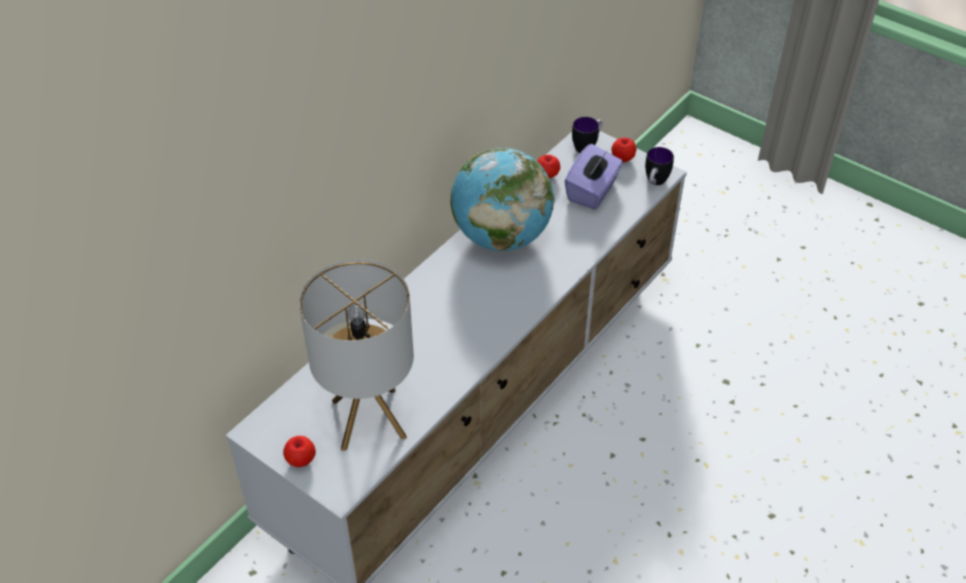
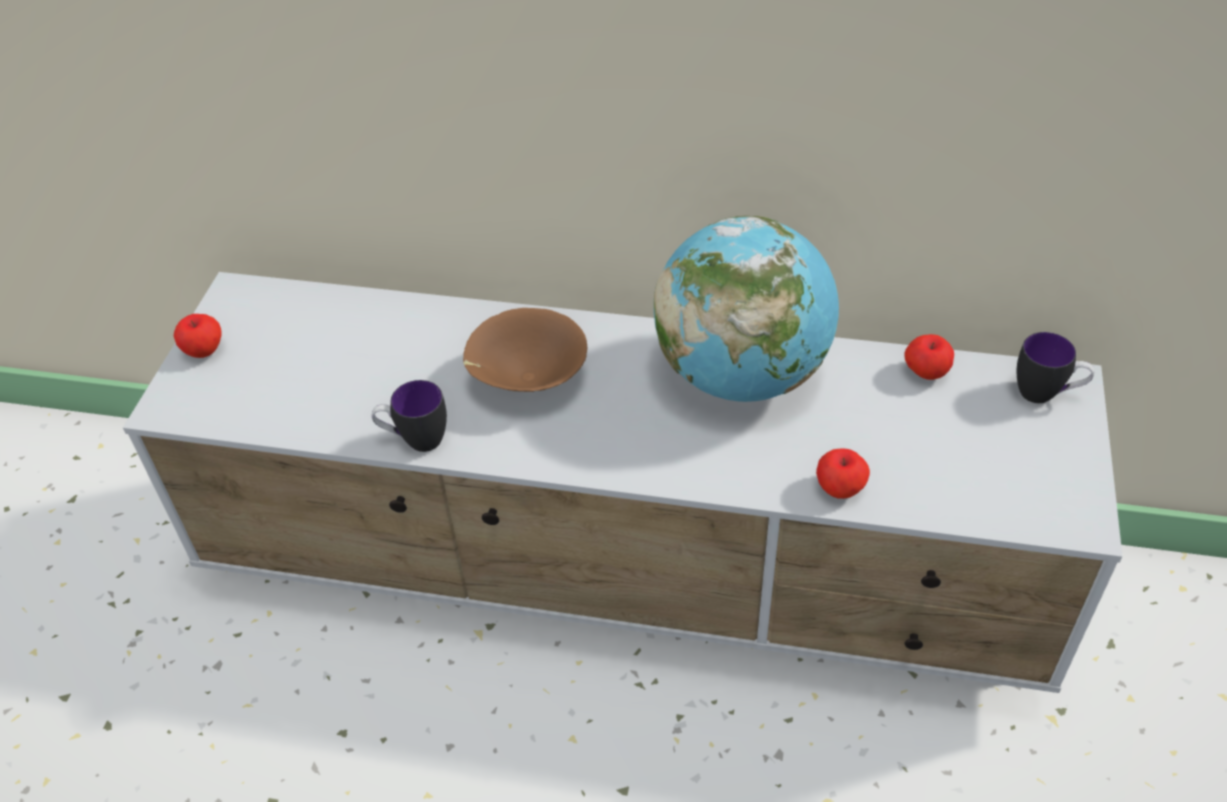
camera: 65 degrees right, 0 degrees up
table lamp [299,259,414,451] -> none
purple tissue box [564,144,623,210] -> none
apple [611,138,637,162] -> apple moved to [816,448,870,499]
mug [645,147,674,185] -> mug moved to [372,380,447,452]
none -> brown bowl [463,308,587,392]

